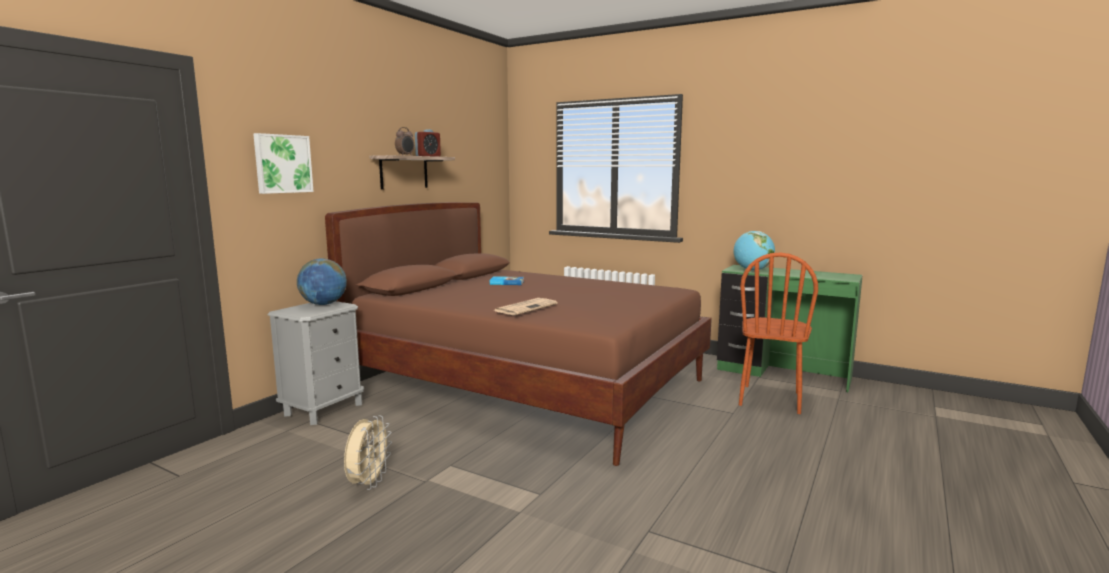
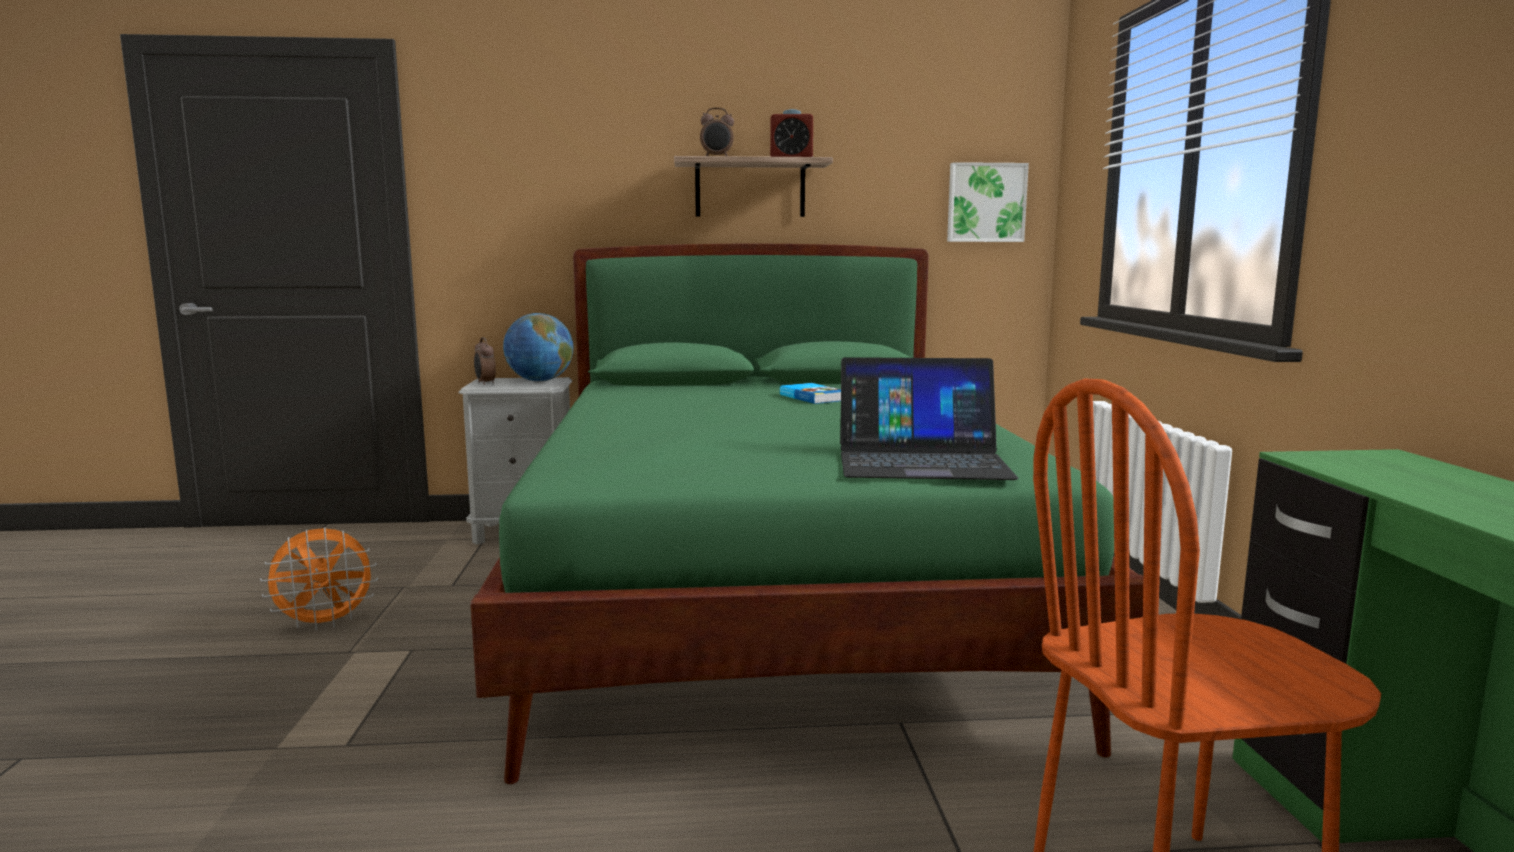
camera: 55 degrees right, 0 degrees up
picture [253,133,314,194] -> picture moved to [947,162,1029,242]
brown bed [325,202,712,466] -> green bed [470,244,1143,784]
beige fan [344,415,392,490] -> orange fan [260,527,378,631]
newspaper [494,298,558,315] -> none
globe [734,231,775,271] -> none
none -> alarm clock [474,337,496,385]
none -> laptop [840,357,1018,480]

